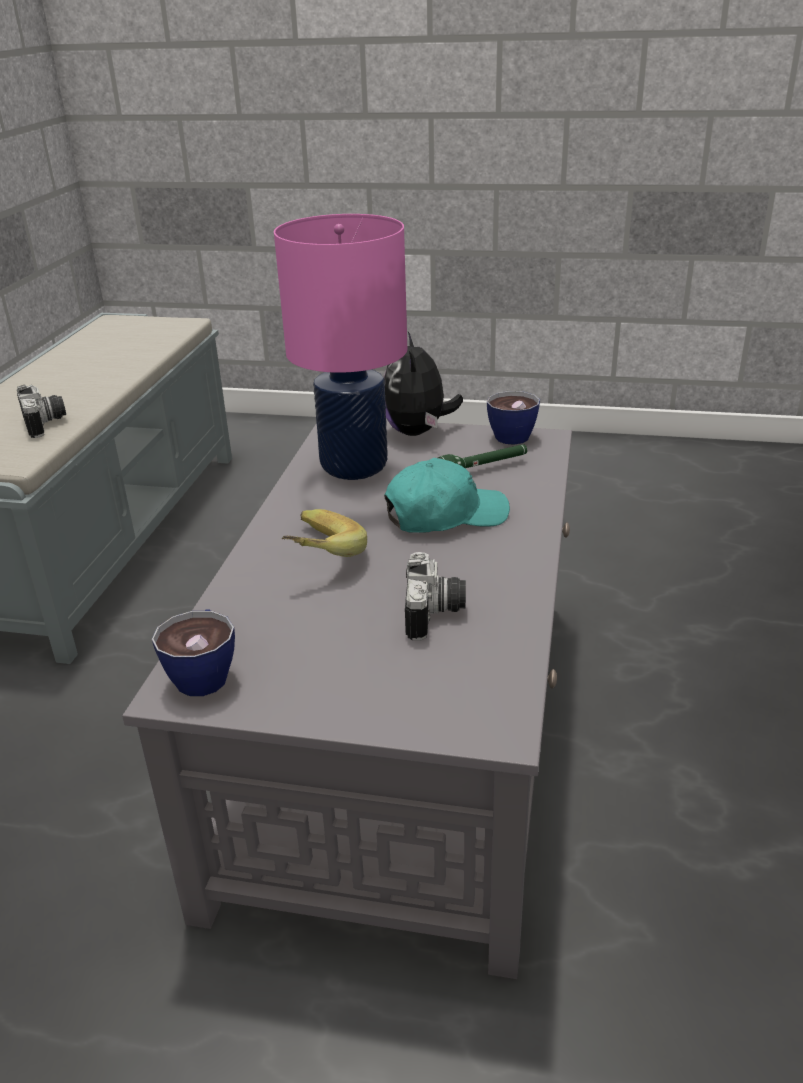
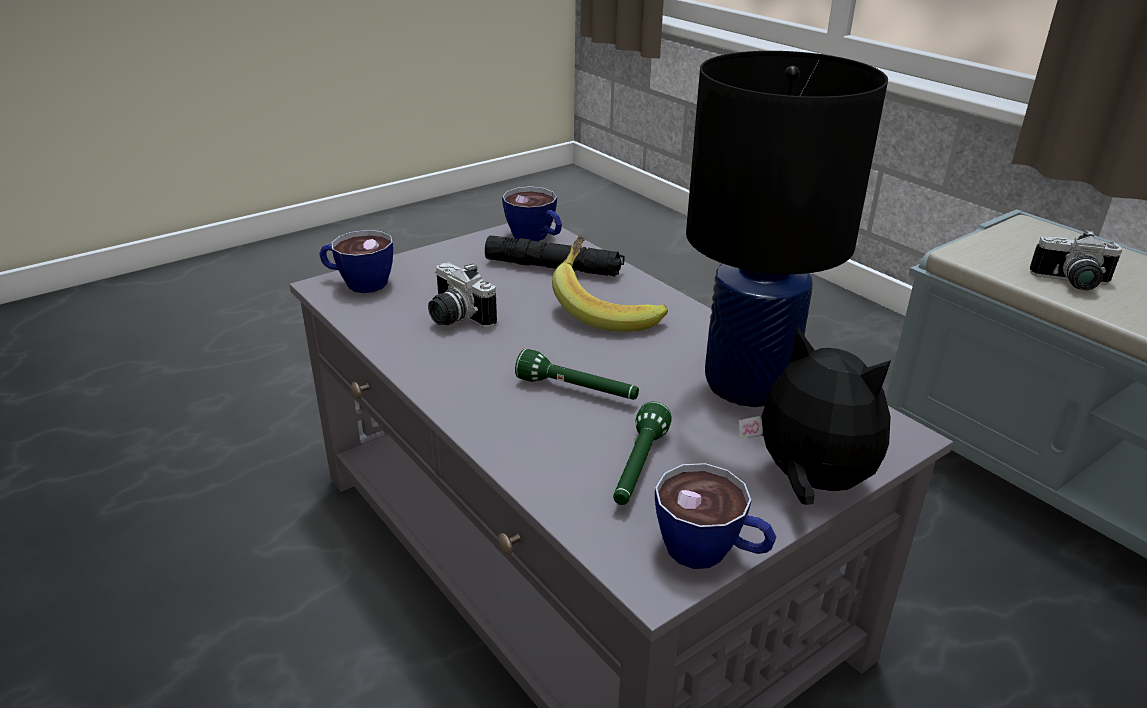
camera: 130 degrees right, 0 degrees up
pink table lamp [274,214,407,480] -> black table lamp [686,51,888,407]
turquoise cap [384,458,510,533] -> green flashlight [515,349,639,400]
none -> cup [319,230,393,293]
none -> black flashlight [485,236,624,277]

